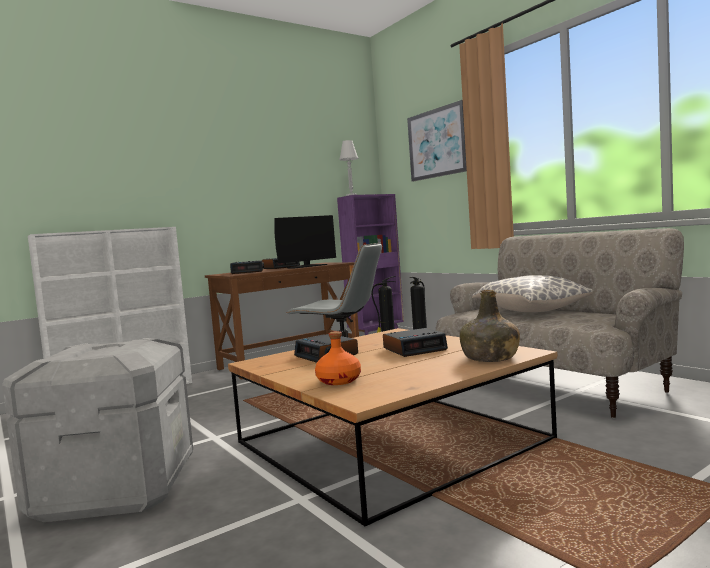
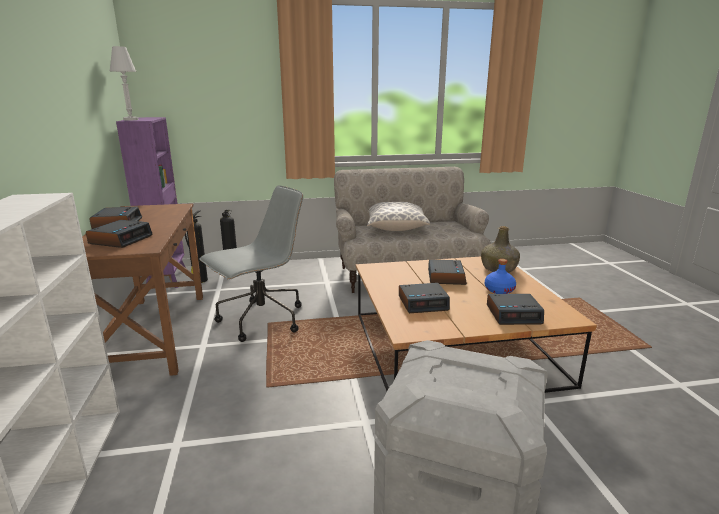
camera: 65 degrees left, 15 degrees up
monitor [274,215,336,268] -> none
orange bottle [315,331,361,385] -> alarm clock [487,294,544,325]
picture [407,100,467,181] -> none
none -> blue bottle [485,259,516,294]

